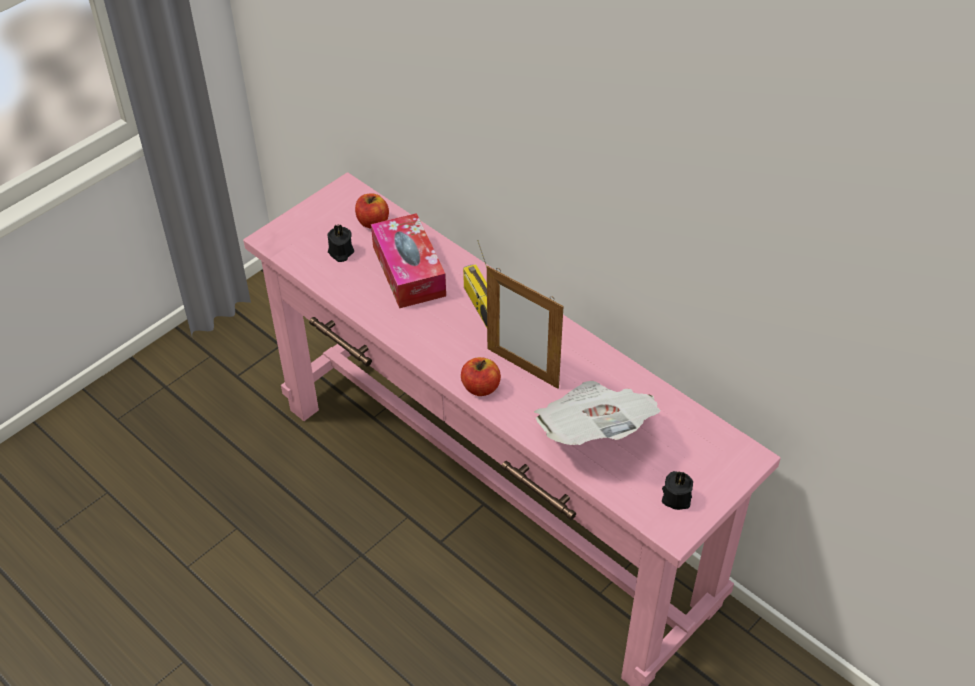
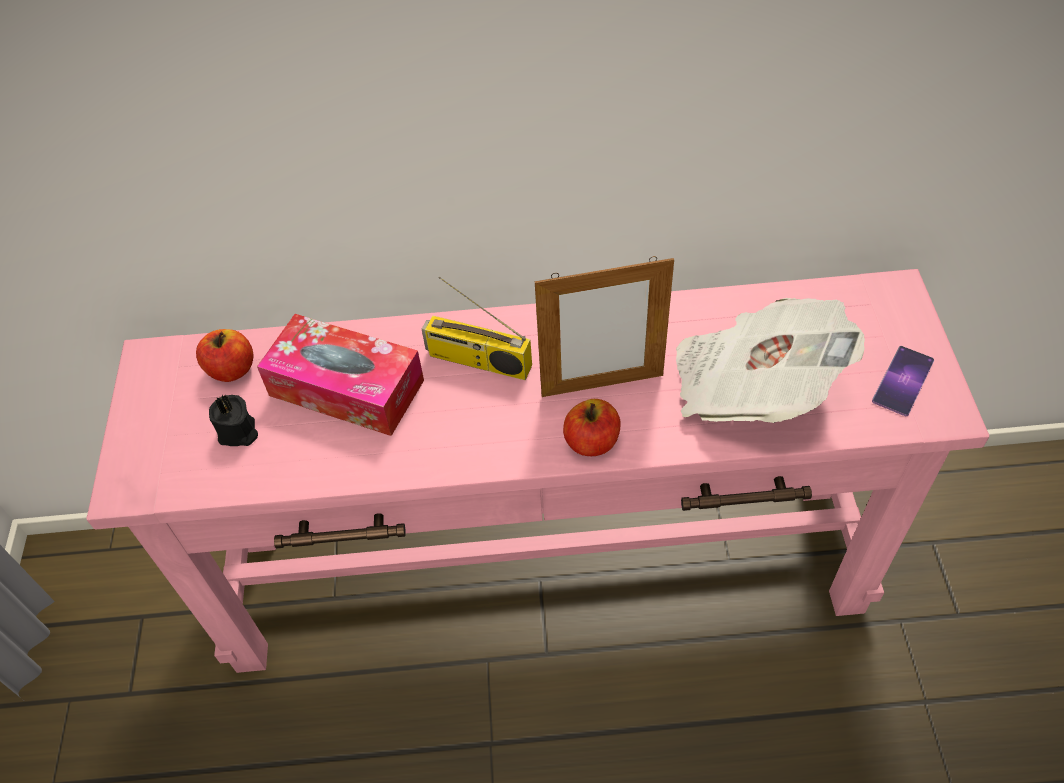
camera: 45 degrees left, 5 degrees up
black candle [662,471,693,510] -> phone [872,346,934,416]

